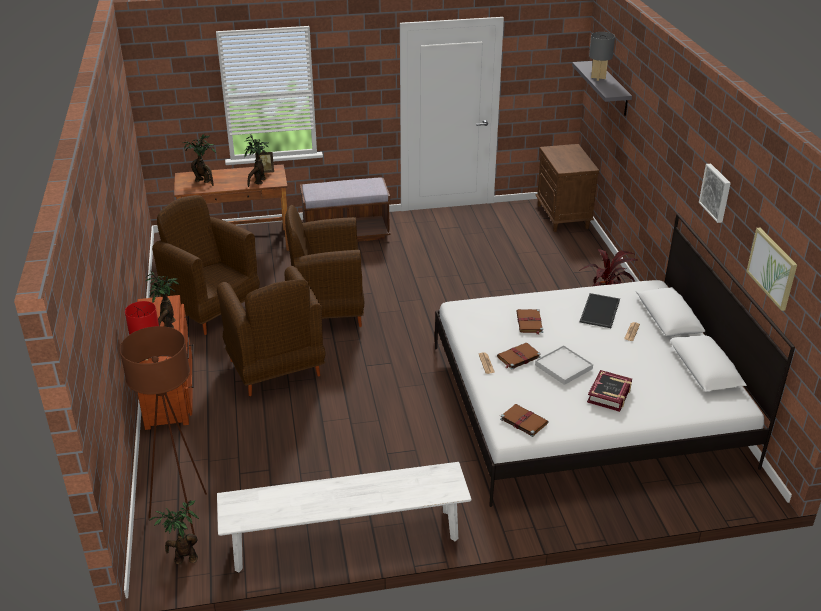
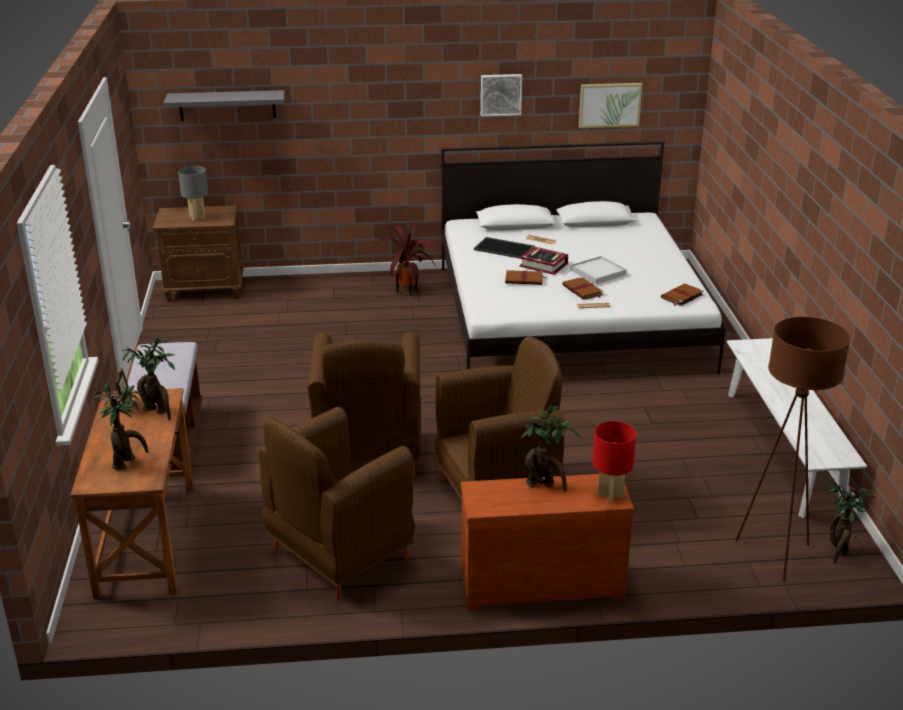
camera: 85 degrees left, 5 degrees down
book [587,370,632,412] -> book moved to [519,246,568,275]
grey table lamp [589,32,615,81] -> grey table lamp moved to [178,166,208,221]

